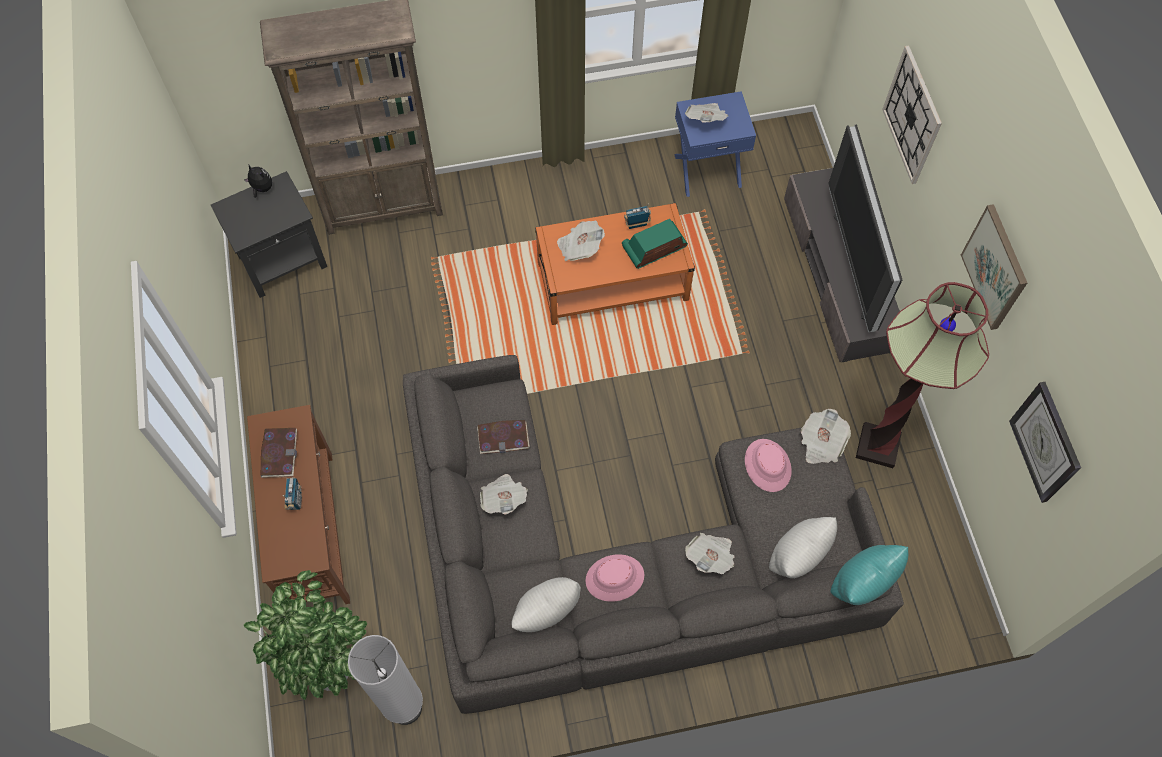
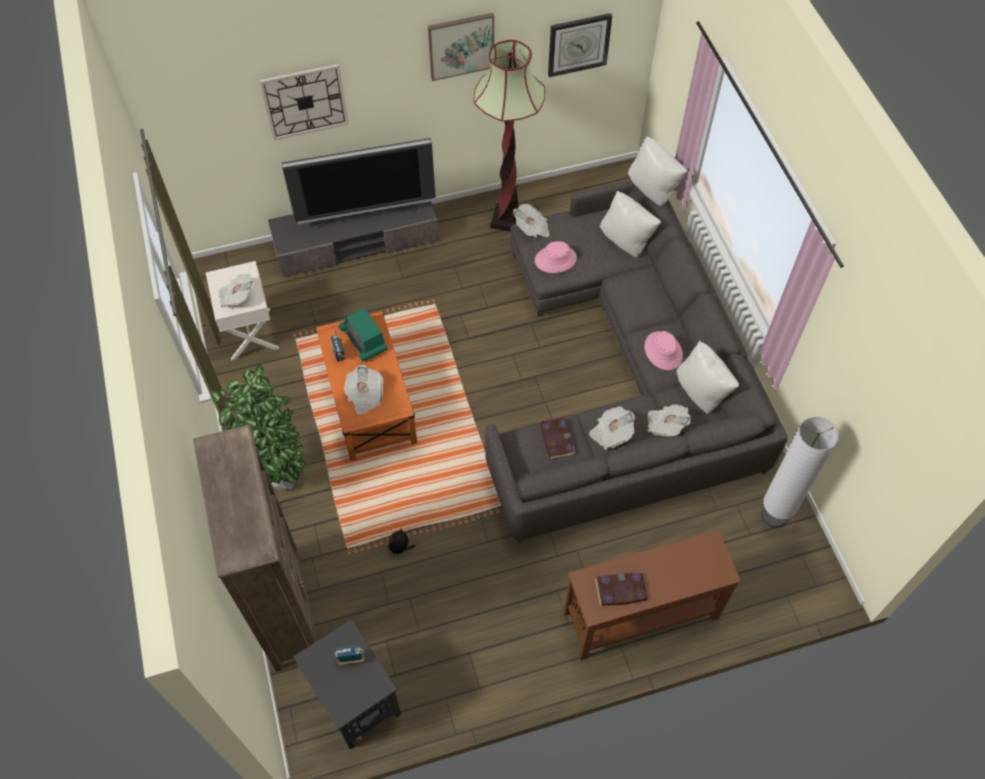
camera: 95 degrees left, 5 degrees down
plush toy [244,165,272,198] -> plush toy moved to [388,529,415,557]
potted plant [244,570,367,700] -> potted plant moved to [211,365,307,492]
radio [283,477,302,510] -> radio moved to [335,645,364,665]
blue nightstand [674,91,756,197] -> white nightstand [206,261,279,360]
newspaper [685,533,735,574] -> newspaper moved to [647,404,691,437]
turquoise pillow [830,545,908,605] -> white pillow [628,136,688,207]

